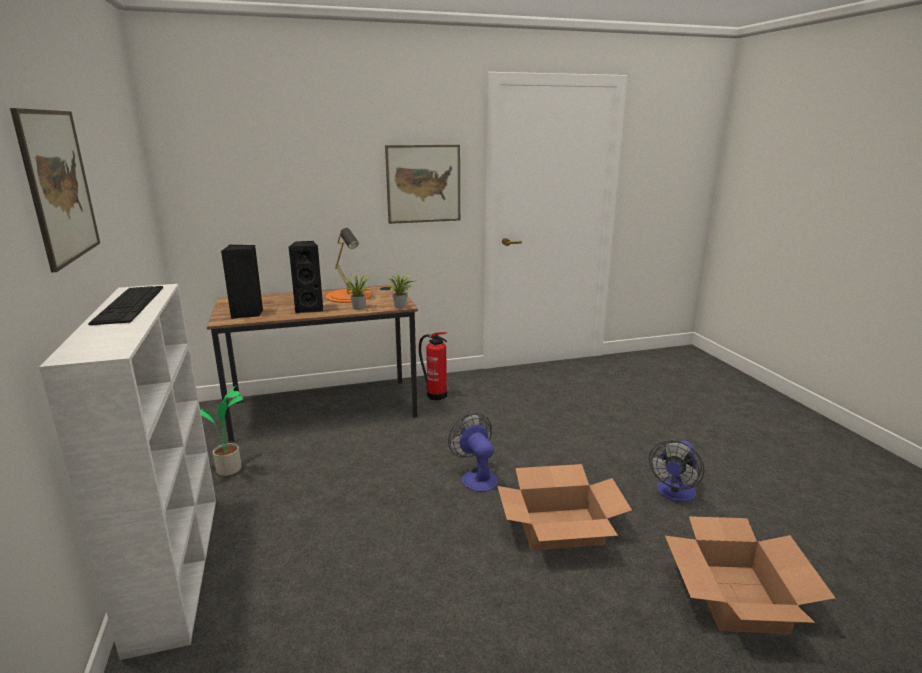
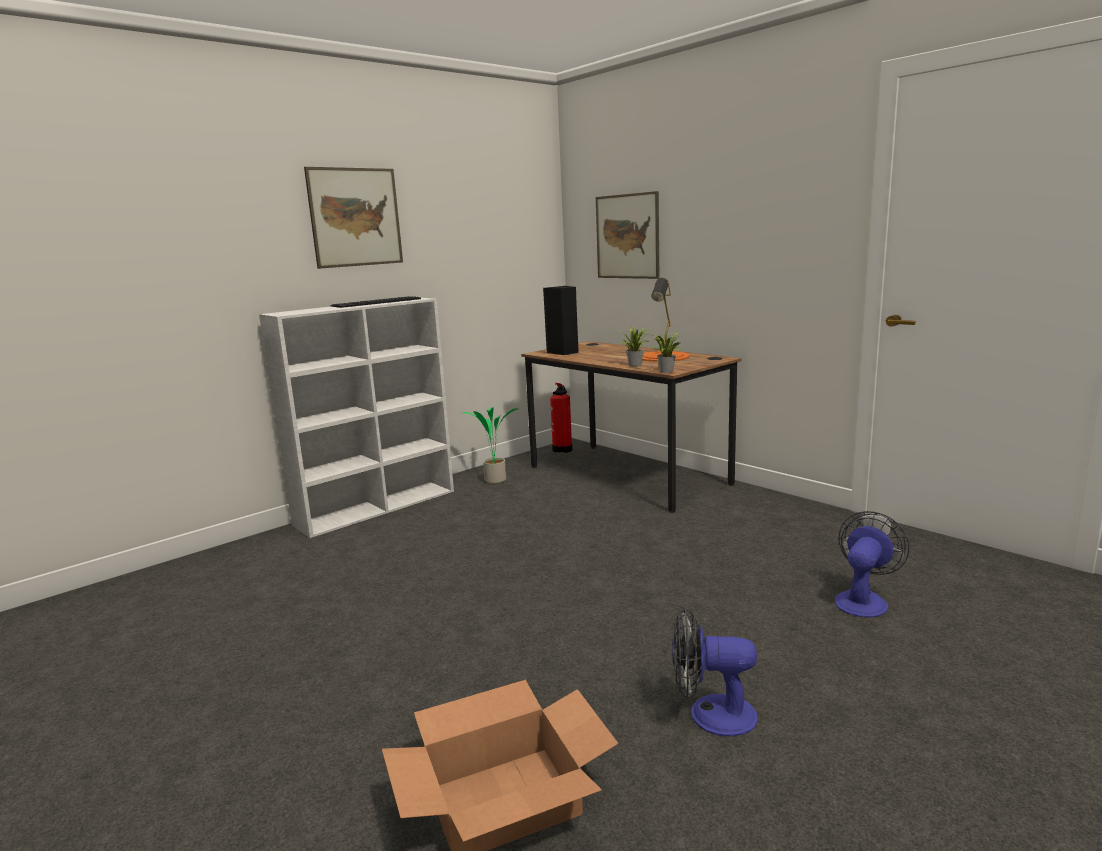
camera: 65 degrees right, 5 degrees down
black speaker [288,241,324,313] -> none
picture [385,145,460,224] -> picture moved to [596,191,659,279]
fire extinguisher [419,332,447,401] -> fire extinguisher moved to [550,383,573,453]
fan [448,413,498,492] -> fan moved to [835,511,910,618]
cardboard box [497,464,632,551] -> none

